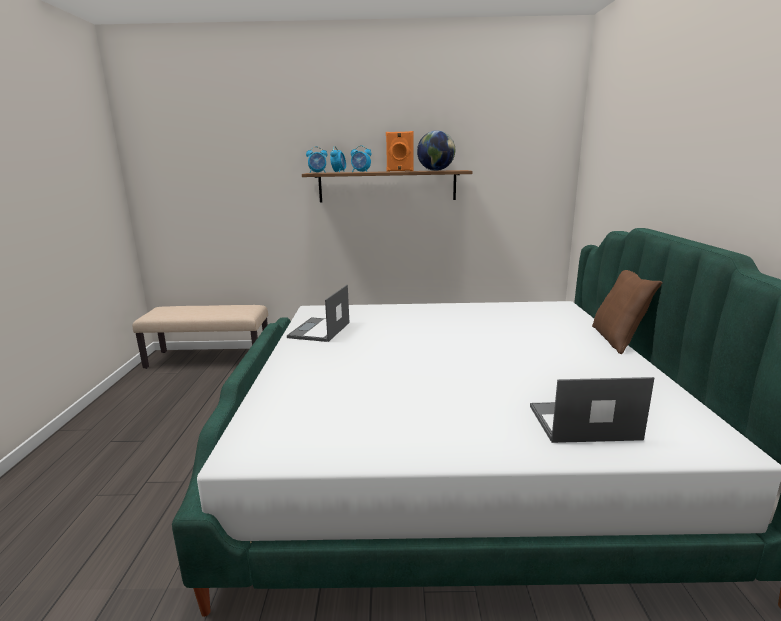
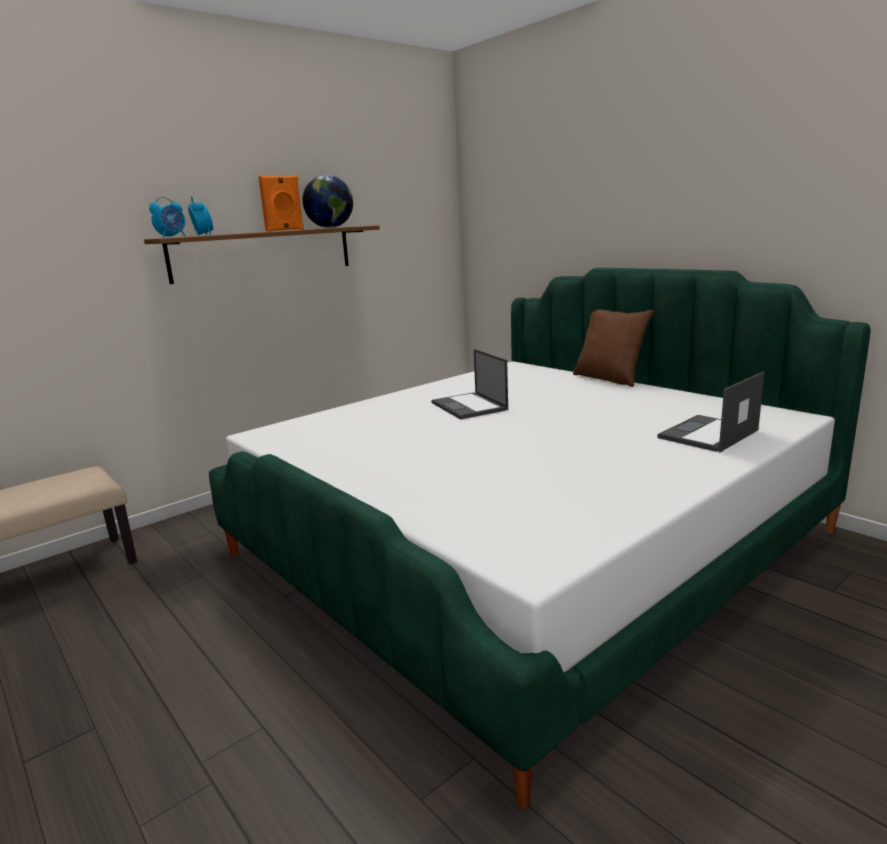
camera: 40 degrees left, 0 degrees up
laptop [287,285,349,342] -> laptop moved to [431,349,508,419]
alarm clock [351,145,371,172] -> none

